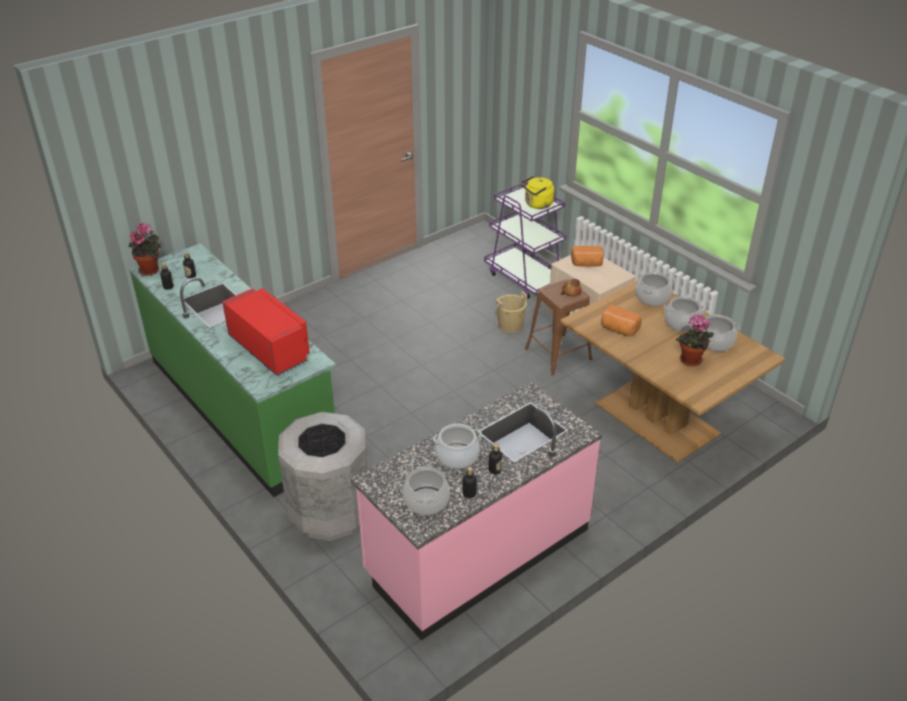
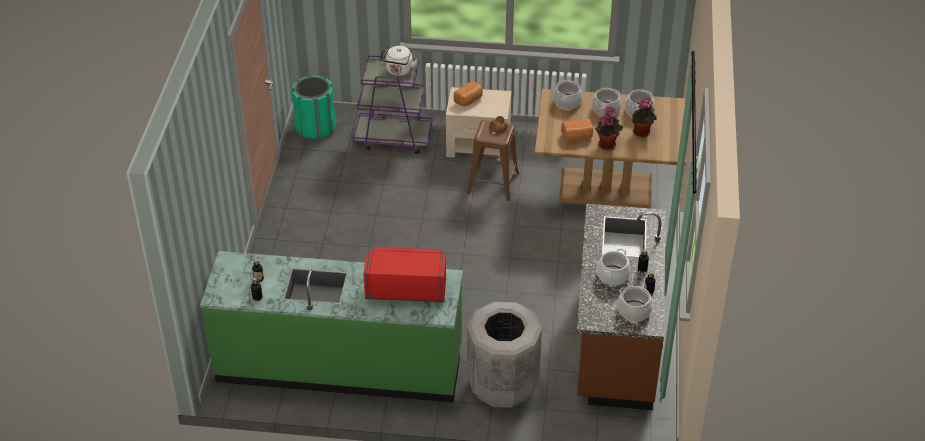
camera: 45 degrees left, 5 degrees up
potted plant [129,222,161,276] -> potted plant moved to [595,106,623,150]
pink counter [351,382,602,640] -> brown counter [577,204,666,410]
beige bucket [495,291,527,333] -> none
yellow kettle [520,176,554,209] -> white kettle [383,46,418,76]
none -> green trash can [291,75,336,140]

